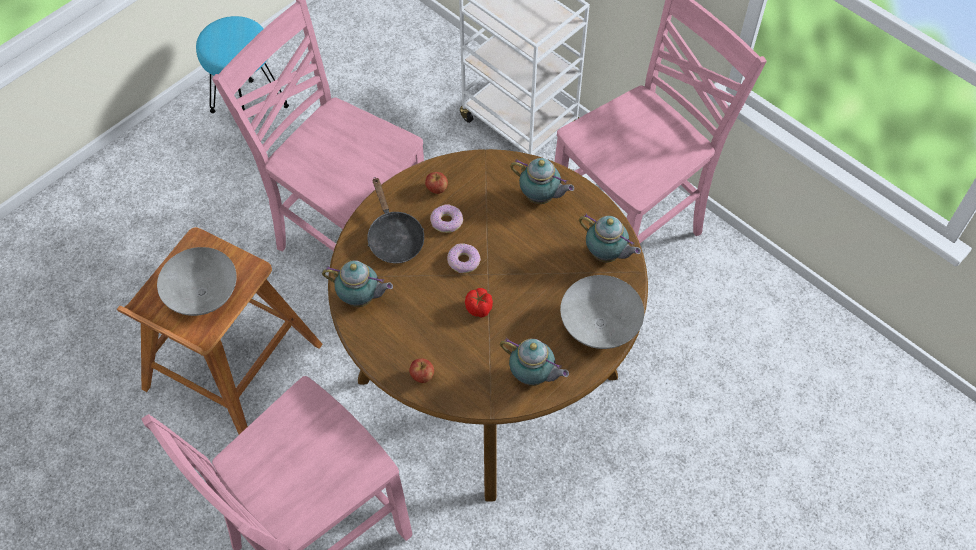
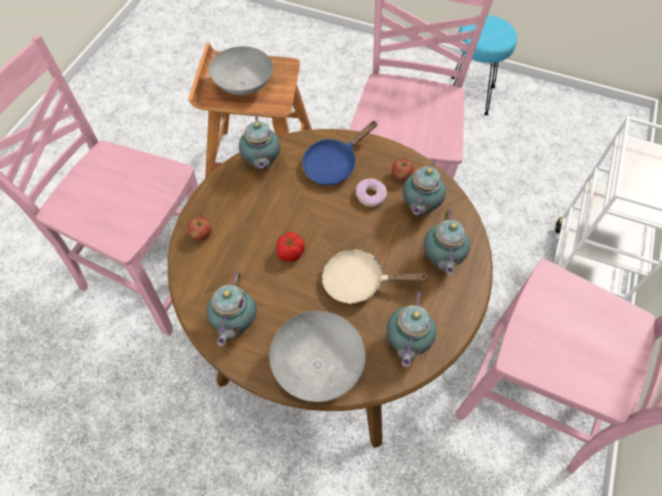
camera: 65 degrees right, 0 degrees up
black frying pan [368,177,424,263] -> blue frying pan [302,121,378,185]
donut [447,244,481,273] -> none
none -> beige frying pan [322,249,430,304]
none -> teapot [403,158,446,216]

